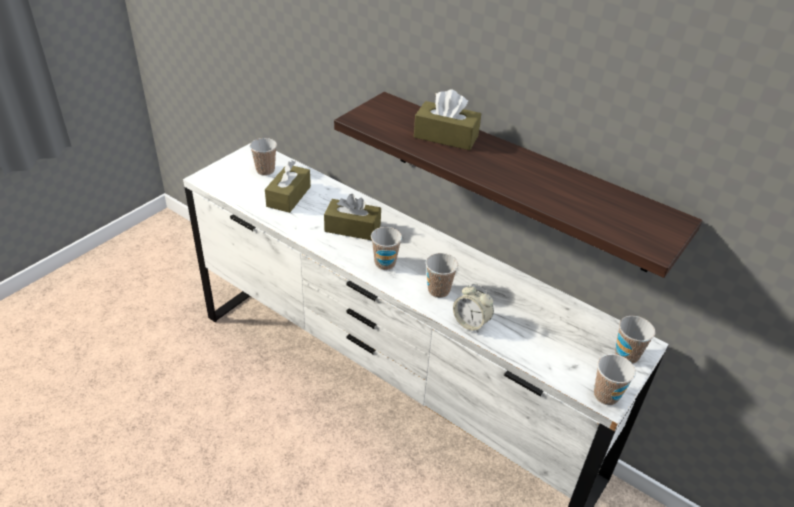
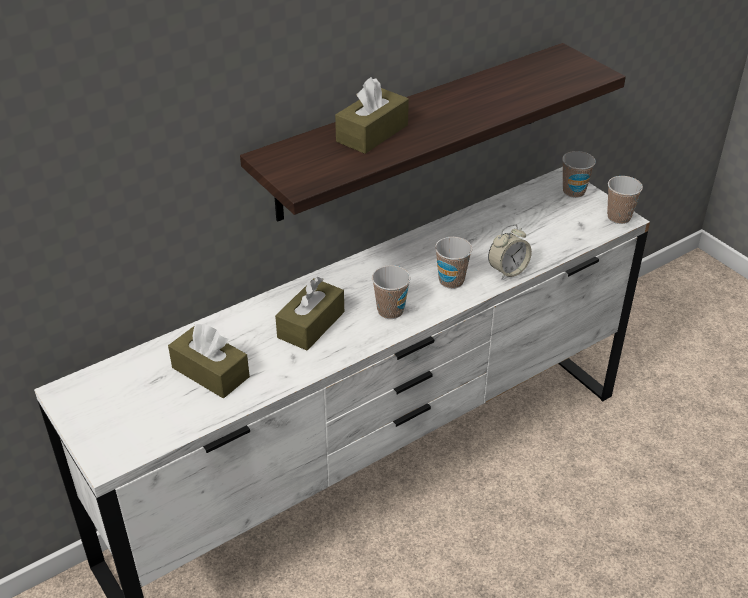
camera: 70 degrees left, 0 degrees up
cup [250,138,277,176] -> none

